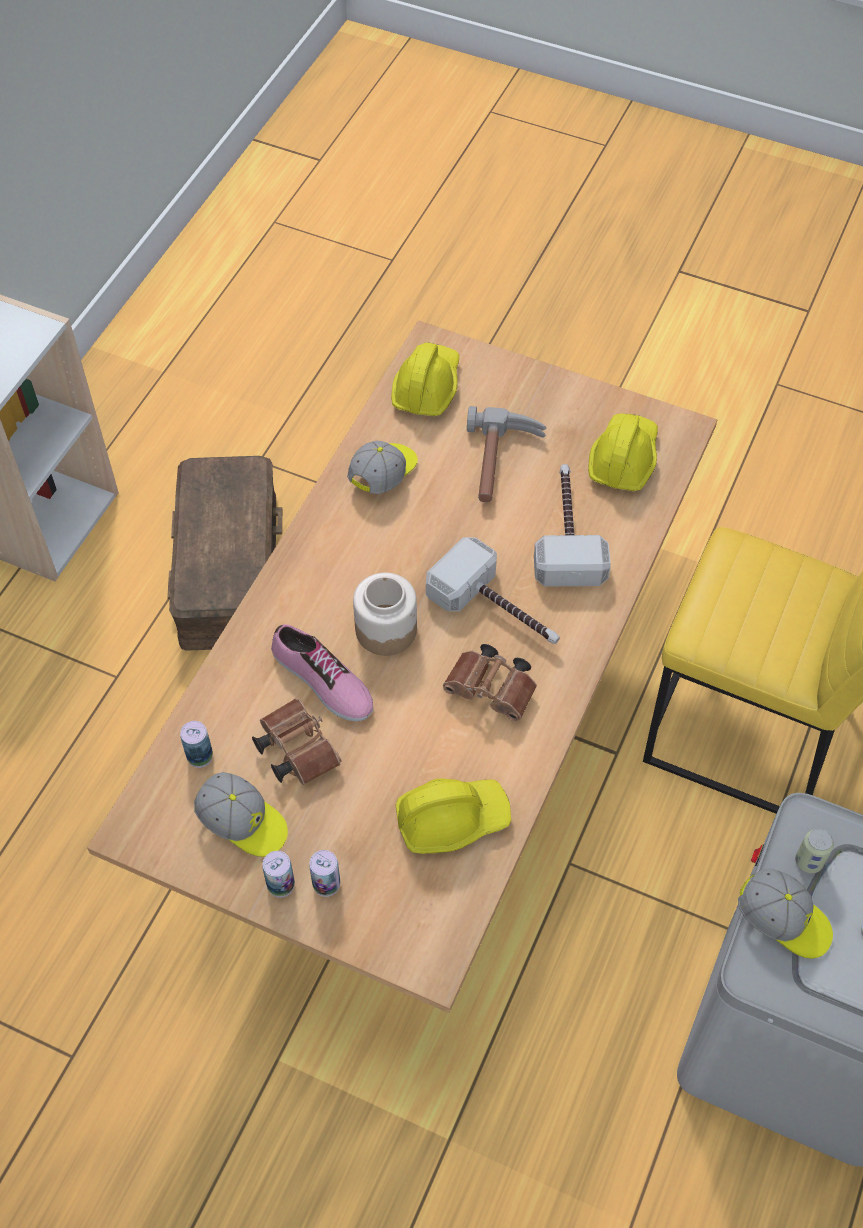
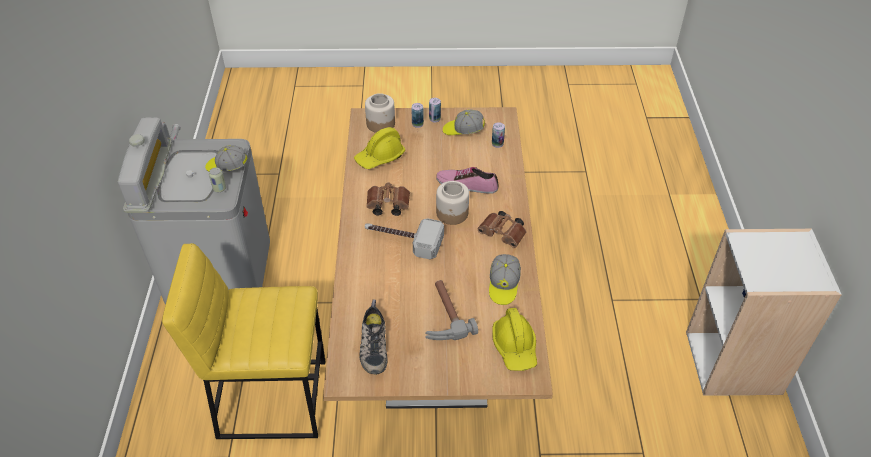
camera: 155 degrees right, 10 degrees down
brown storage box [167,456,282,651] -> none
brown binoculars [252,698,342,785] -> brown binoculars moved to [477,211,526,248]
hammer [534,464,611,587] -> none
yellow hard hat [588,413,658,491] -> shoe [359,300,388,375]
none -> jar [365,93,395,133]

